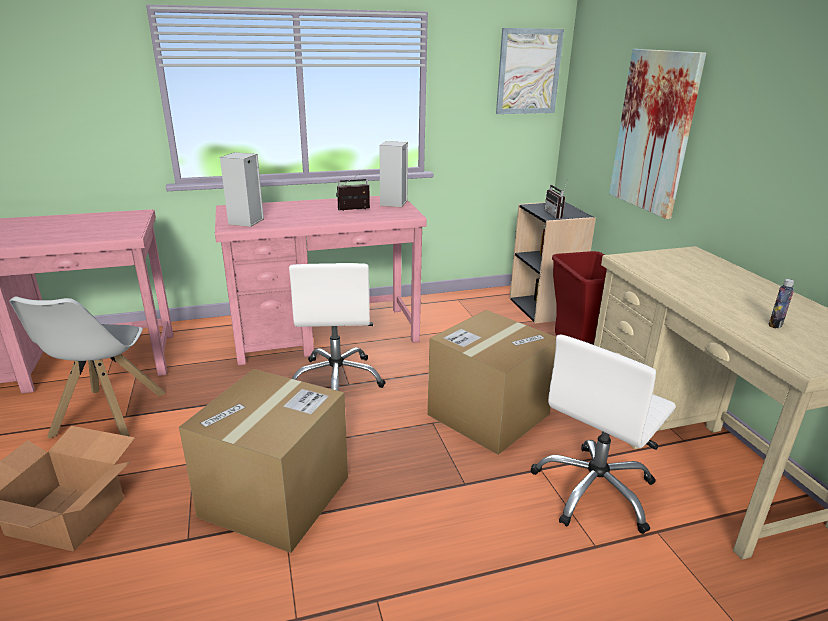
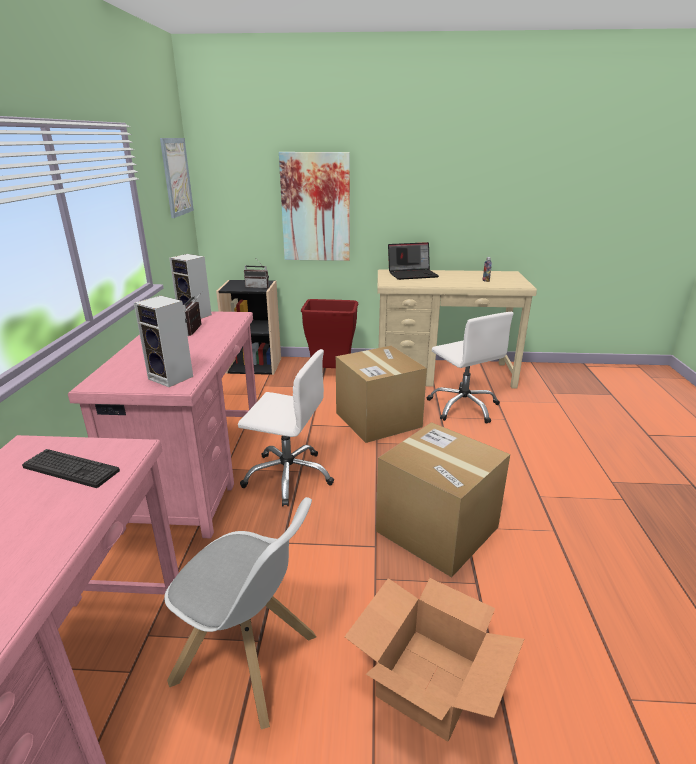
camera: 70 degrees left, 0 degrees up
none -> keyboard [22,449,120,488]
none -> laptop [388,242,439,280]

